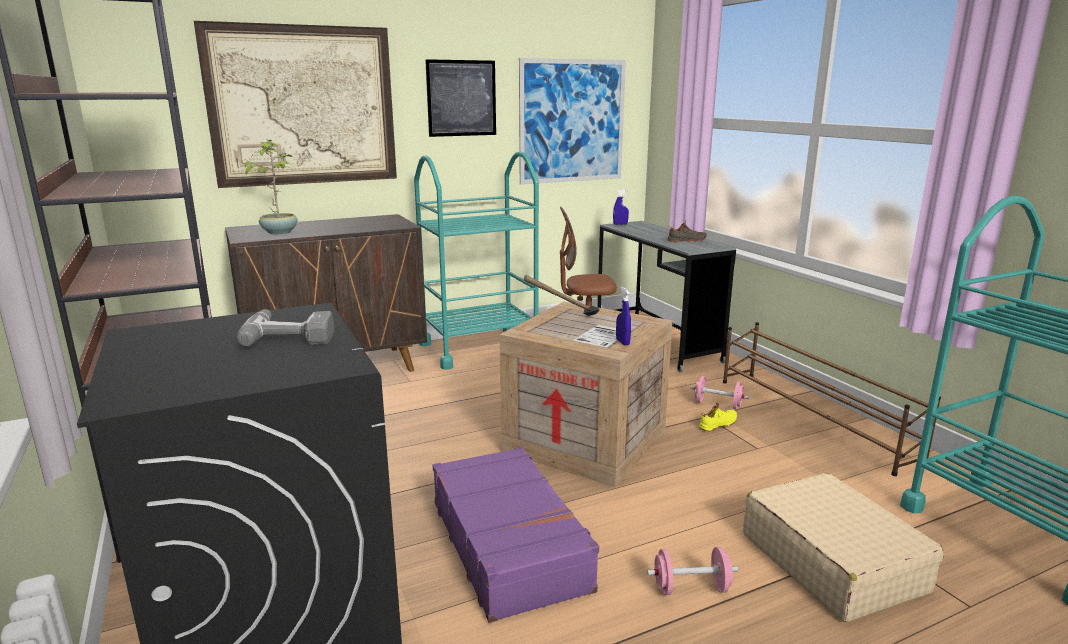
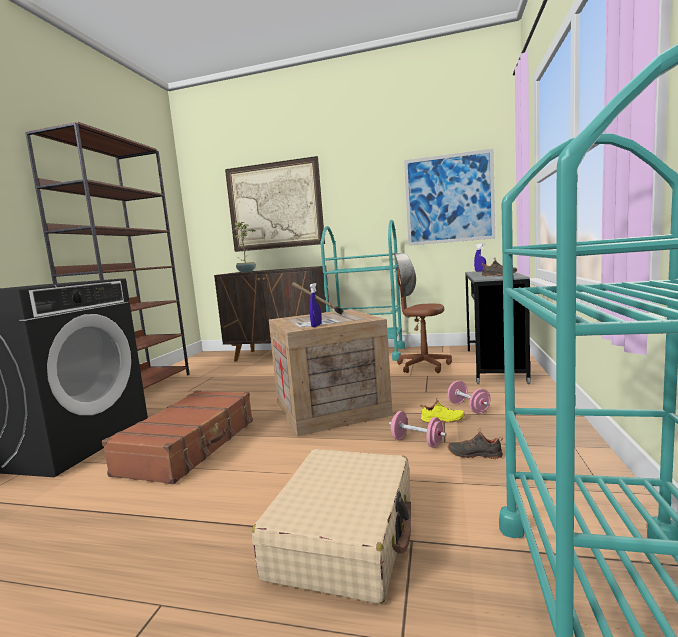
camera: 40 degrees right, 10 degrees down
power drill [237,309,334,347] -> none
picture [425,59,496,137] -> none
purple suitcase [433,447,599,623] -> brown suitcase [102,390,253,484]
pink dumbbell [647,547,738,595] -> pink dumbbell moved to [389,411,446,448]
brown shoe rack [723,322,941,476] -> none
none -> black shoe [448,428,503,459]

